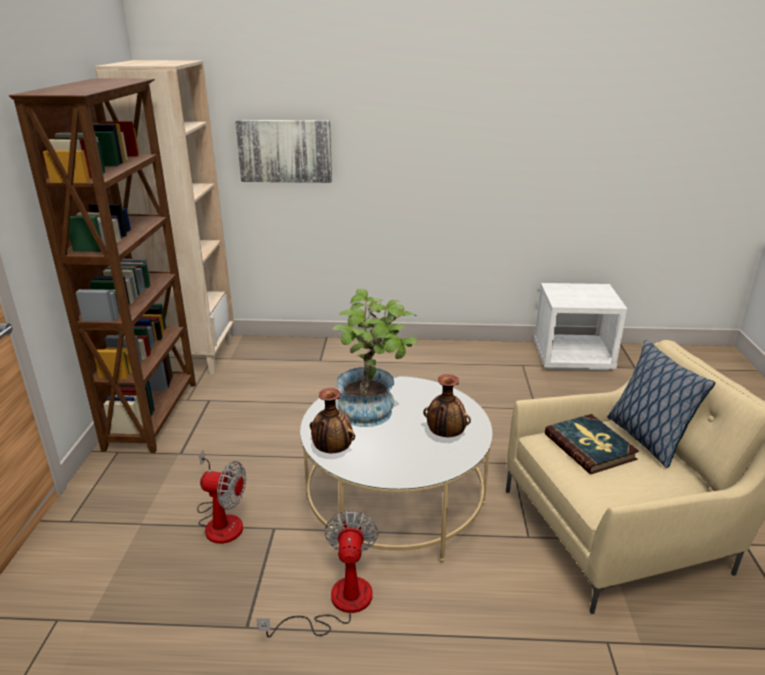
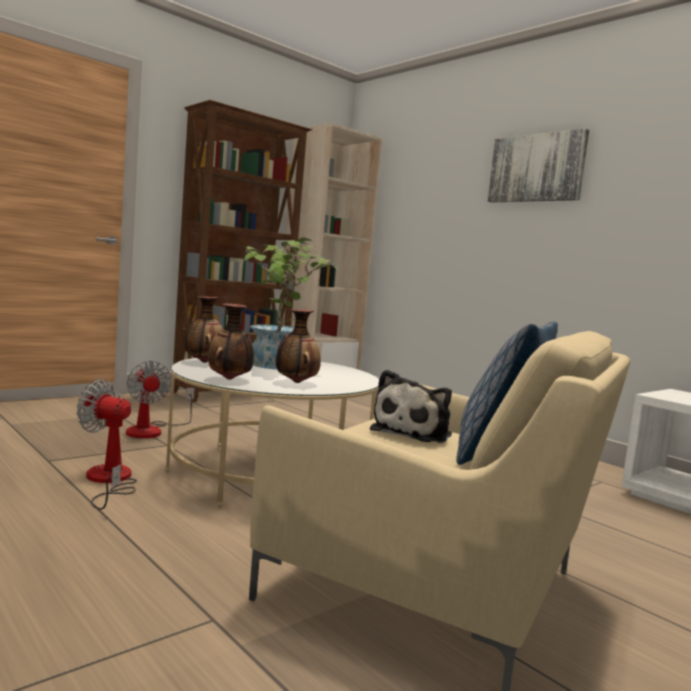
camera: 45 degrees right, 20 degrees down
picture [235,120,332,183] -> picture moved to [488,129,589,202]
fan [257,511,378,638] -> fan turned 120 degrees counterclockwise [76,380,137,510]
book [545,414,639,474] -> plush toy [370,369,452,443]
none -> vase [208,303,254,380]

